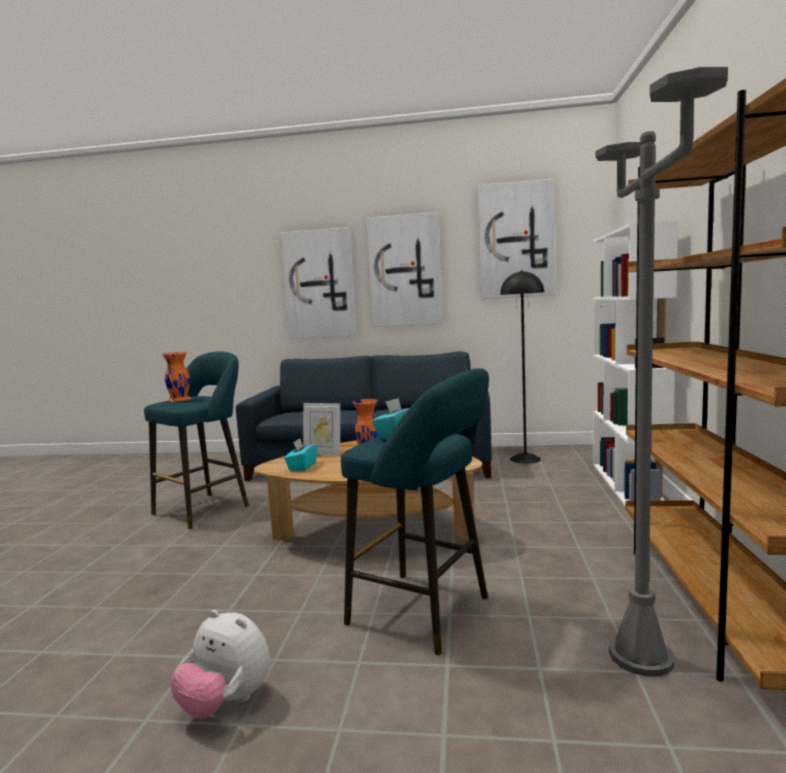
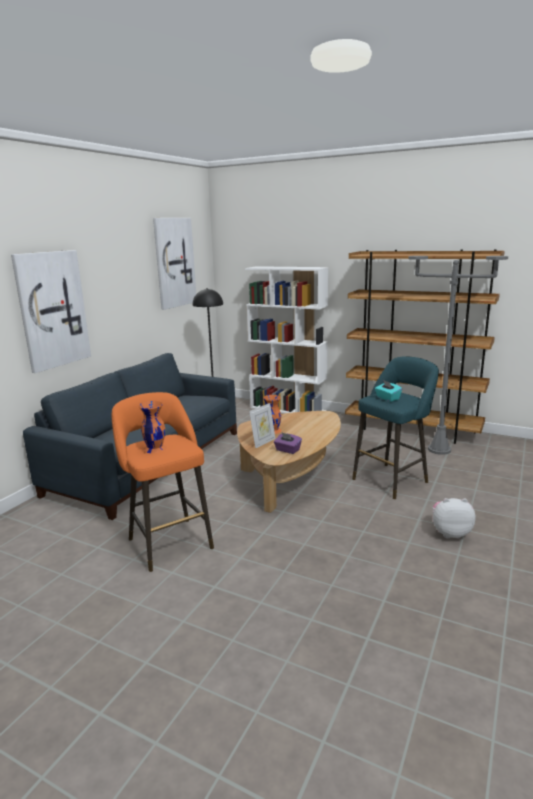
camera: 70 degrees left, 10 degrees up
turquoise stool [144,351,249,529] -> orange stool [112,392,214,572]
plush toy [170,610,270,719] -> plush toy turned 135 degrees counterclockwise [433,498,476,538]
turquoise tissue box [284,439,317,471] -> purple tissue box [274,433,302,454]
picture [367,212,443,327] -> none

